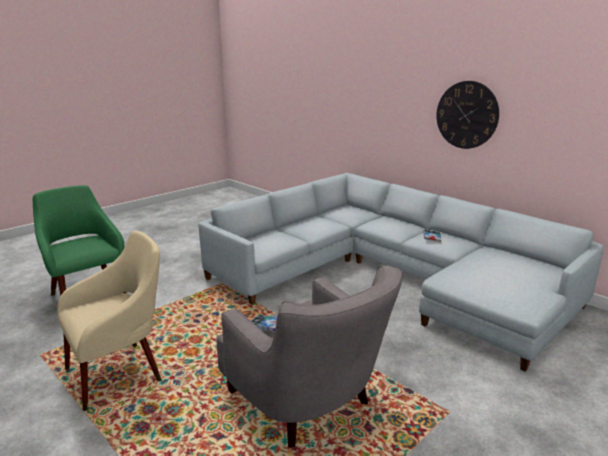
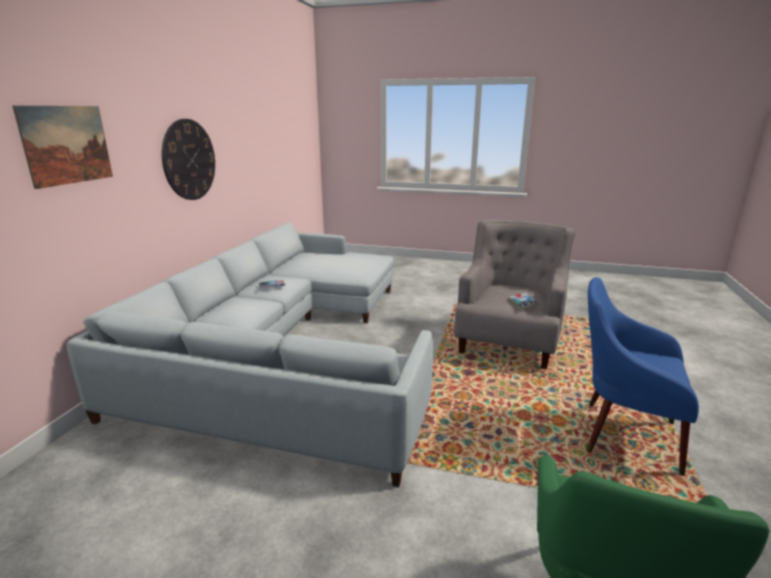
camera: 120 degrees left, 0 degrees up
beige armchair [57,230,162,412] -> blue armchair [587,277,699,476]
none -> picture [12,106,113,189]

